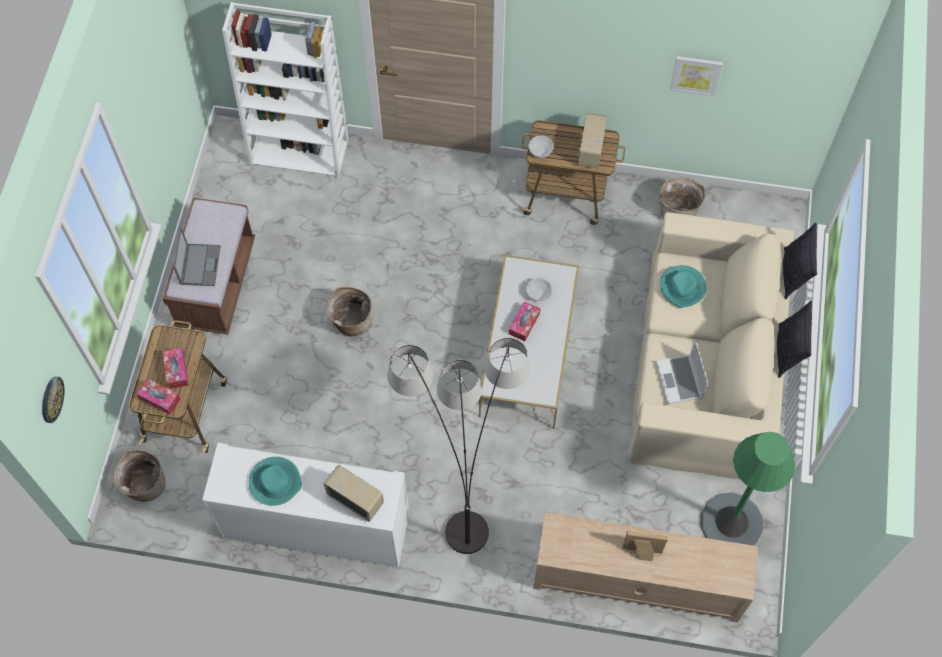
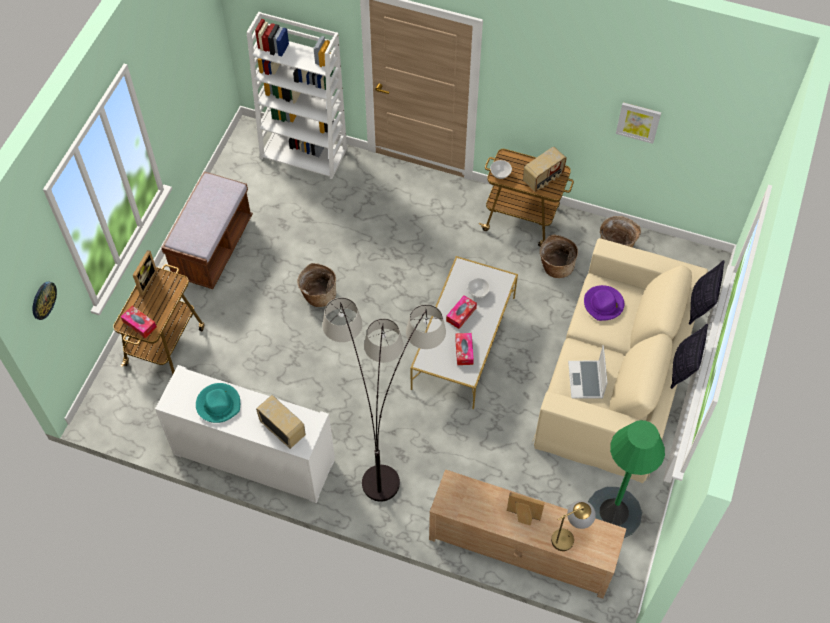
camera: 10 degrees right, 5 degrees down
basket [114,450,166,502] -> basket moved to [540,234,578,278]
tissue box [163,348,188,389] -> tissue box moved to [455,333,474,365]
laptop [173,226,221,286] -> none
radio [577,113,607,168] -> radio turned 150 degrees counterclockwise [523,147,567,192]
turquoise hat [660,265,707,308] -> purple hat [584,285,624,321]
none -> picture frame [133,250,157,295]
none -> table lamp [551,500,596,551]

